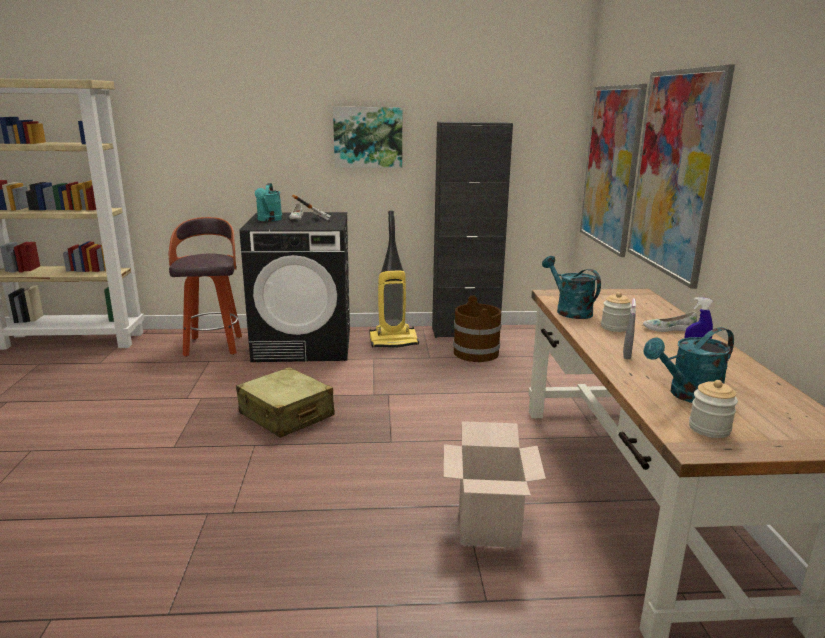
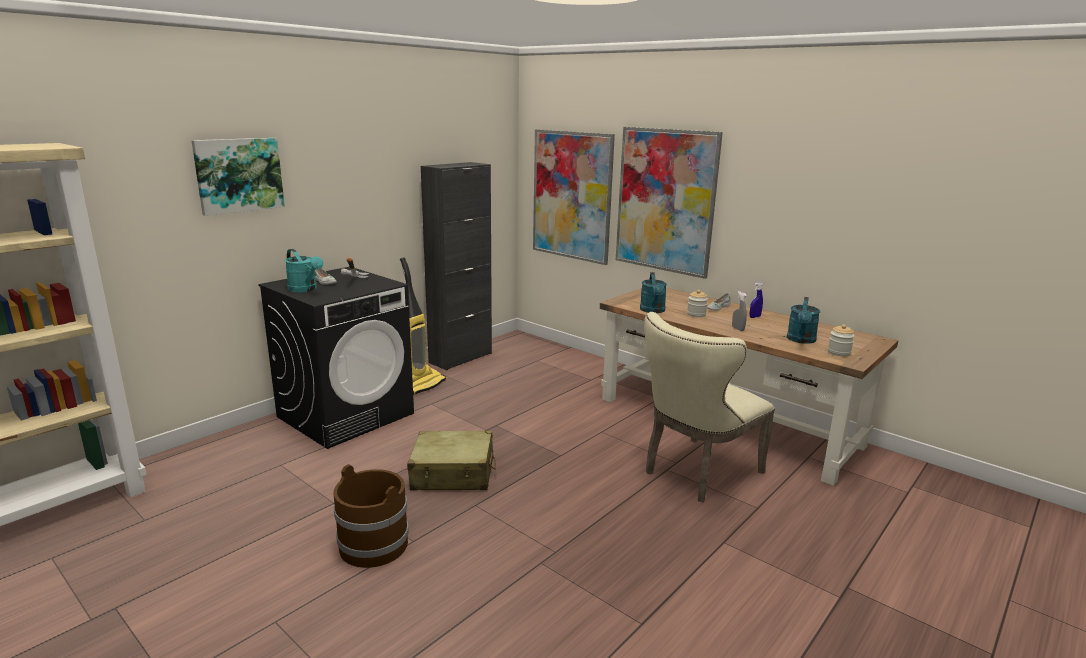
camera: 45 degrees left, 0 degrees up
stool [169,217,242,357] -> none
picture [333,107,402,168] -> picture moved to [191,138,285,216]
cardboard box [444,421,546,548] -> beige chair [644,312,775,502]
brown bucket [453,295,502,362] -> brown bucket moved to [334,464,409,568]
turquoise watering can [542,256,601,319] -> turquoise watering can turned 105 degrees counterclockwise [640,272,667,313]

